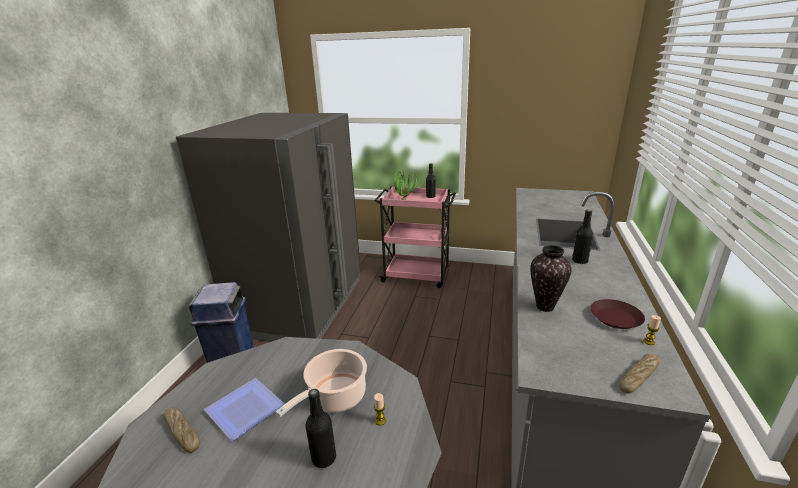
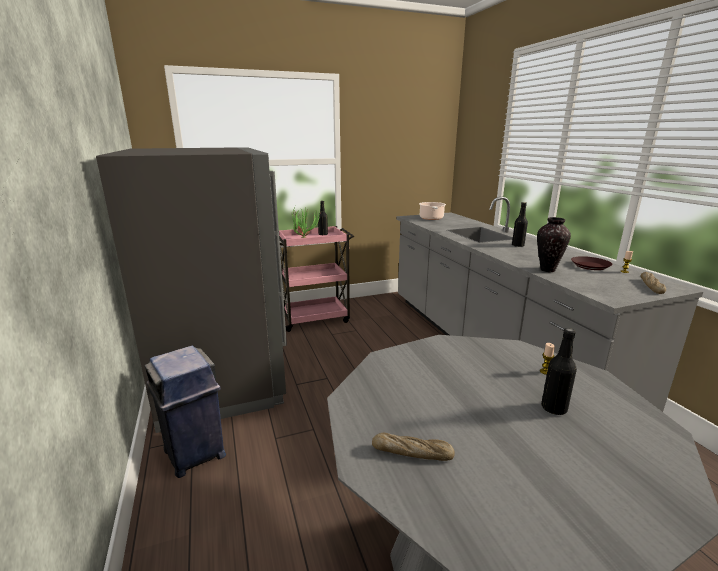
camera: 35 degrees left, 5 degrees down
plate [204,378,285,441] -> none
cooking pot [276,349,367,417] -> cooking pot moved to [419,202,446,220]

